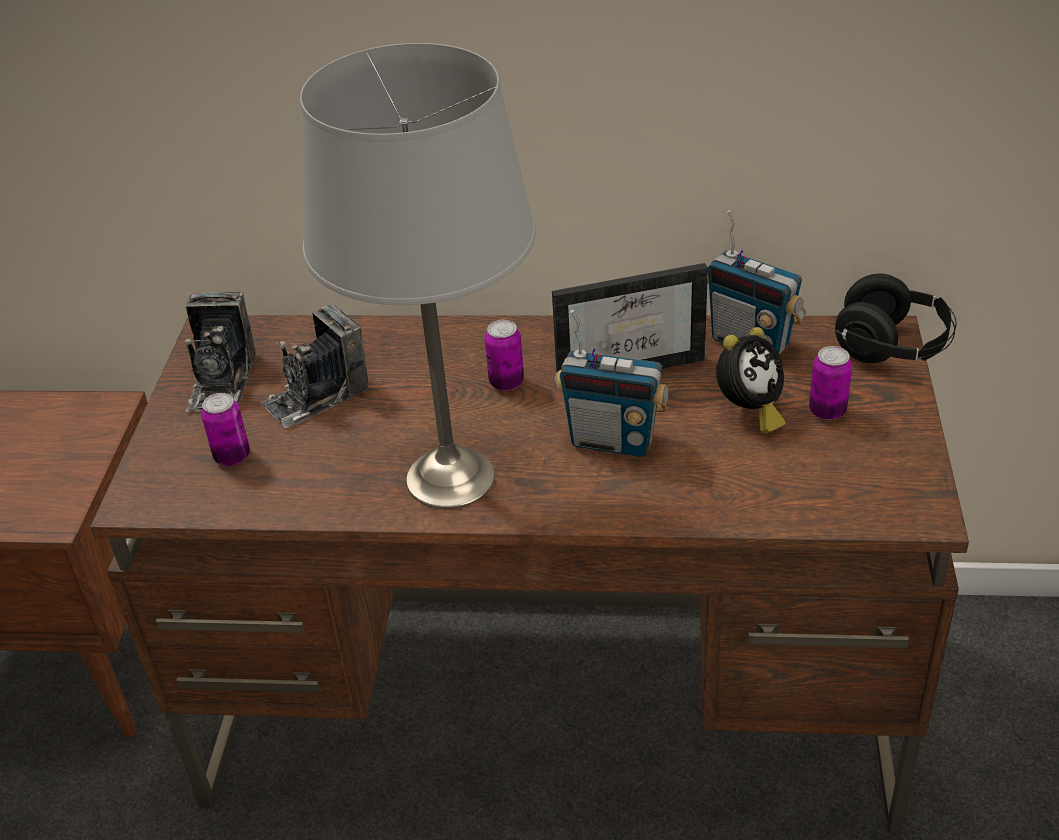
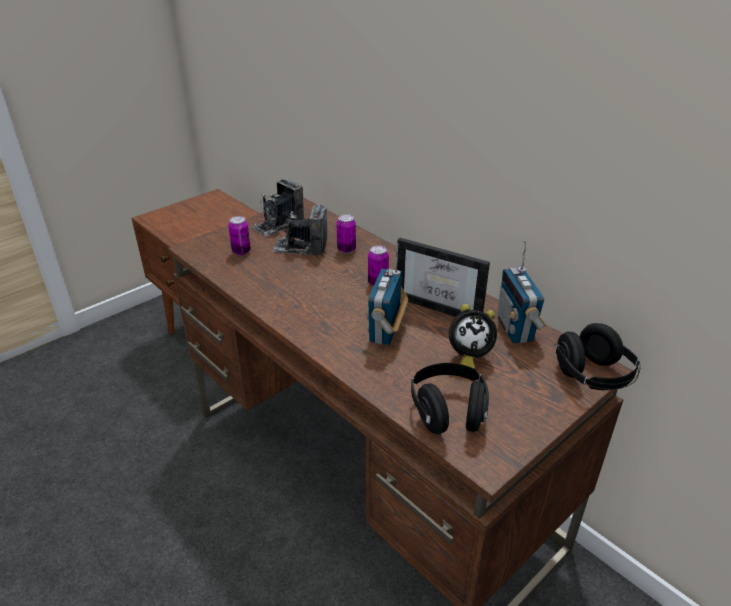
camera: 40 degrees right, 5 degrees down
grey table lamp [300,43,536,509] -> none
radio [554,310,669,457] -> radio turned 45 degrees clockwise [365,243,408,345]
can [809,346,852,420] -> can moved to [337,214,356,253]
none -> black headphones [411,363,489,434]

